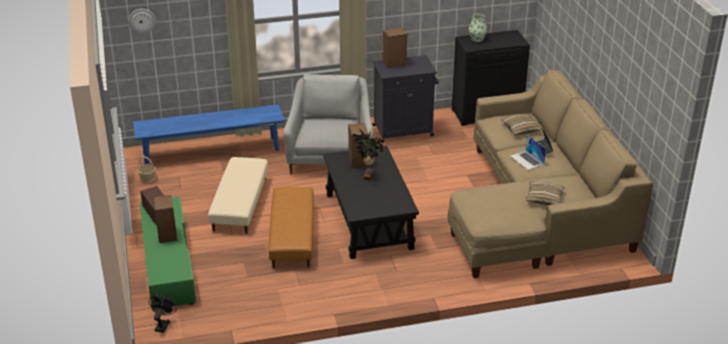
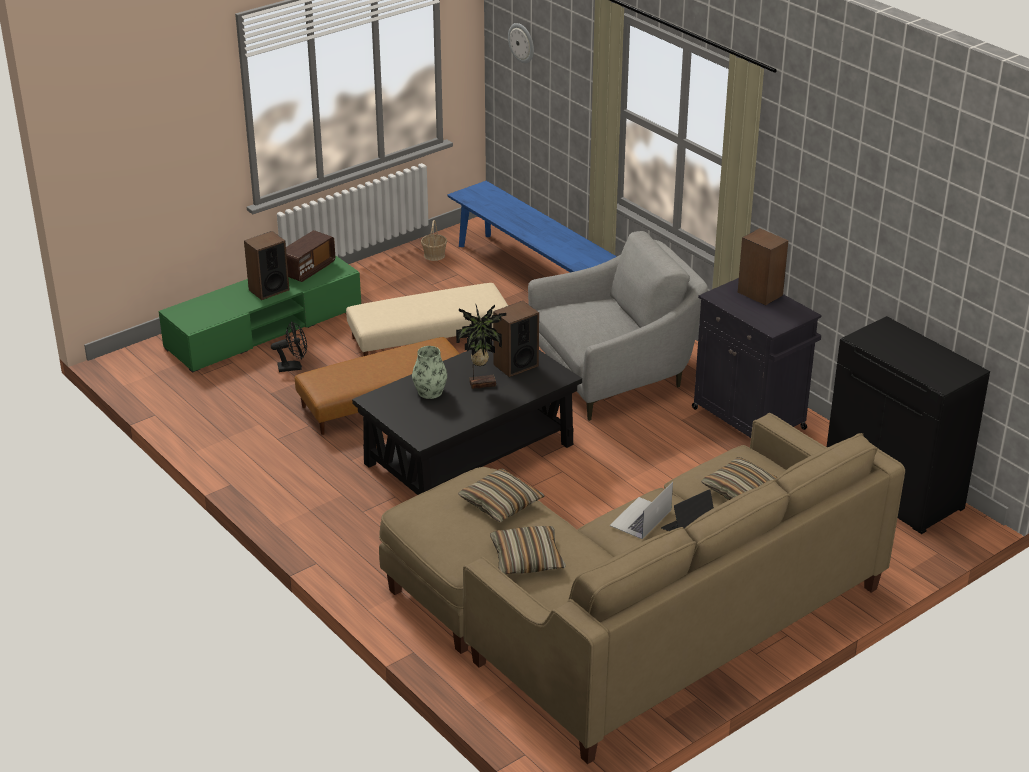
camera: 65 degrees right, 0 degrees up
black fan [149,295,177,333] -> black fan moved to [271,321,307,372]
vase [469,14,487,42] -> vase moved to [412,346,447,399]
none -> pillow [458,469,545,522]

